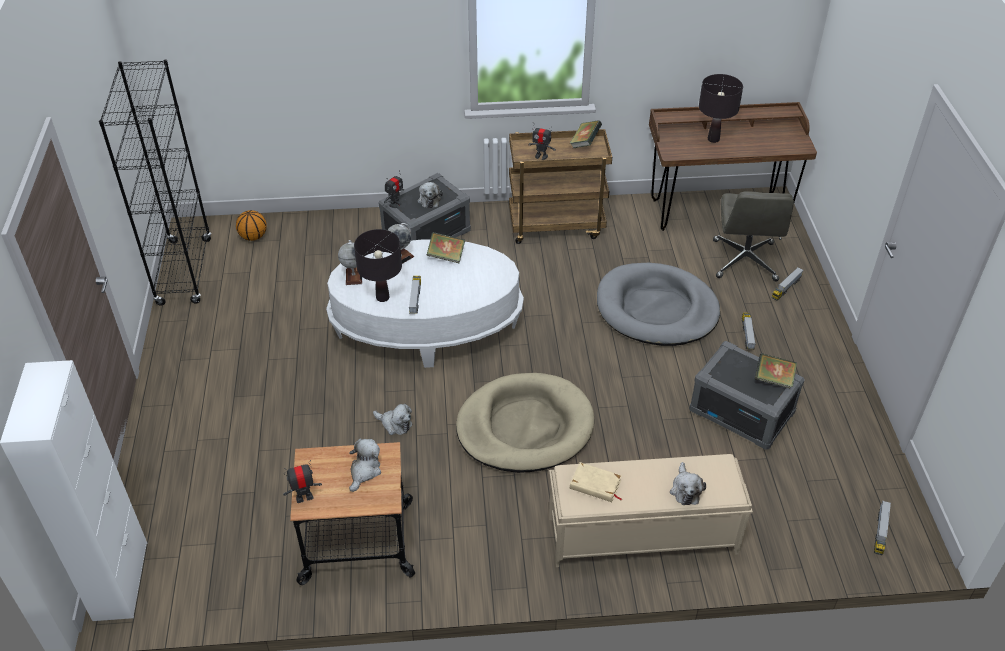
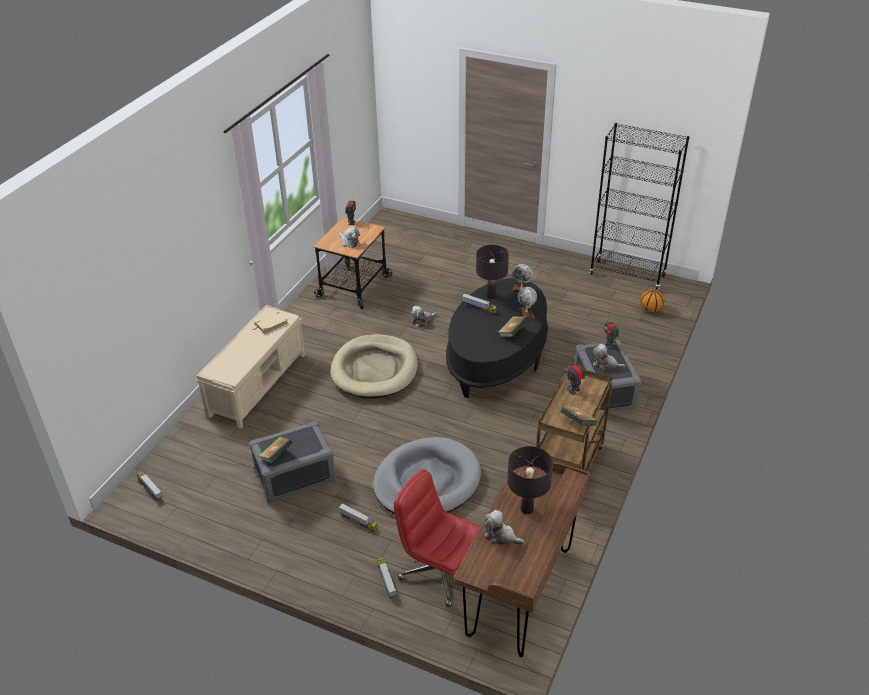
camera: 120 degrees right, 5 degrees down
white cabinet [0,360,147,621] -> none
white coffee table [326,239,524,368] -> black coffee table [446,278,548,399]
plush toy [670,462,706,505] -> plush toy moved to [484,510,525,545]
grey office chair [713,191,794,281] -> red office chair [394,469,480,607]

